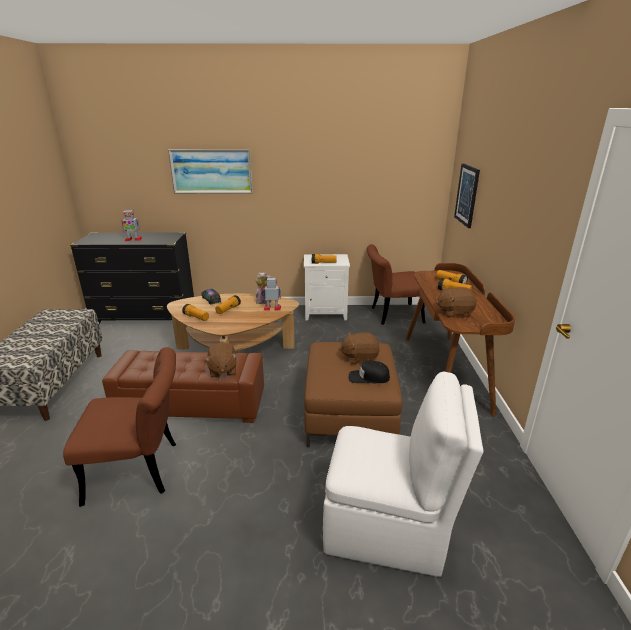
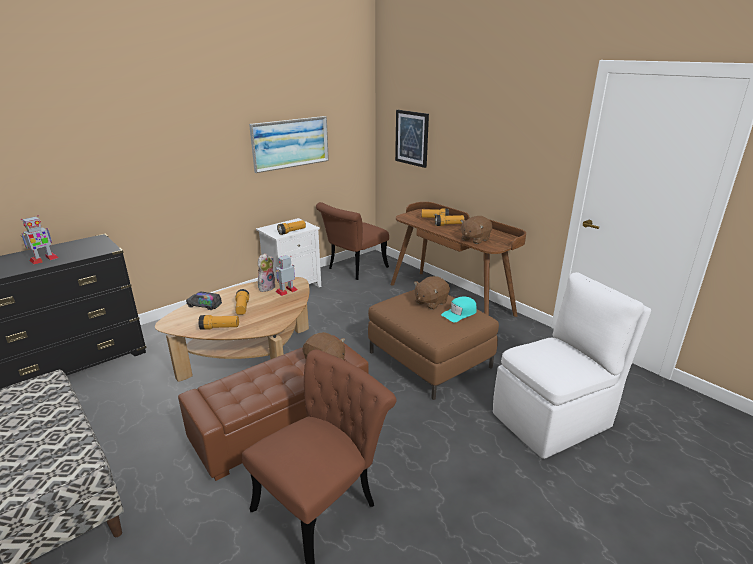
camera: 40 degrees left, 0 degrees up
picture [168,149,253,194] -> picture moved to [249,116,329,173]
black cap [349,361,390,384] -> turquoise cap [441,297,477,322]

